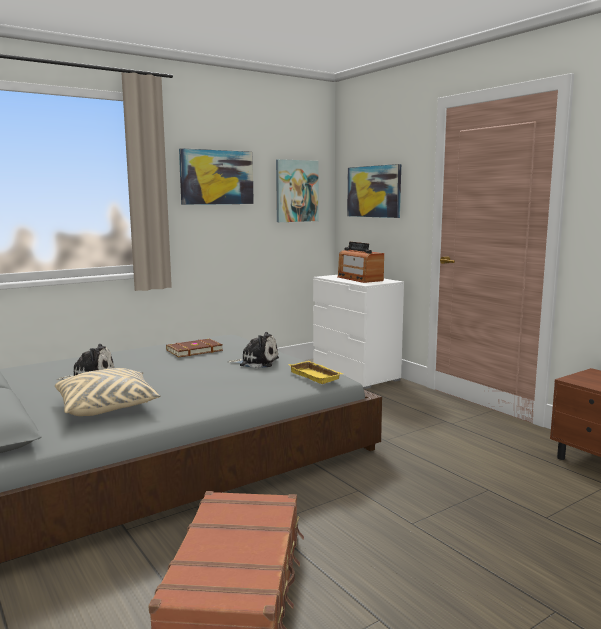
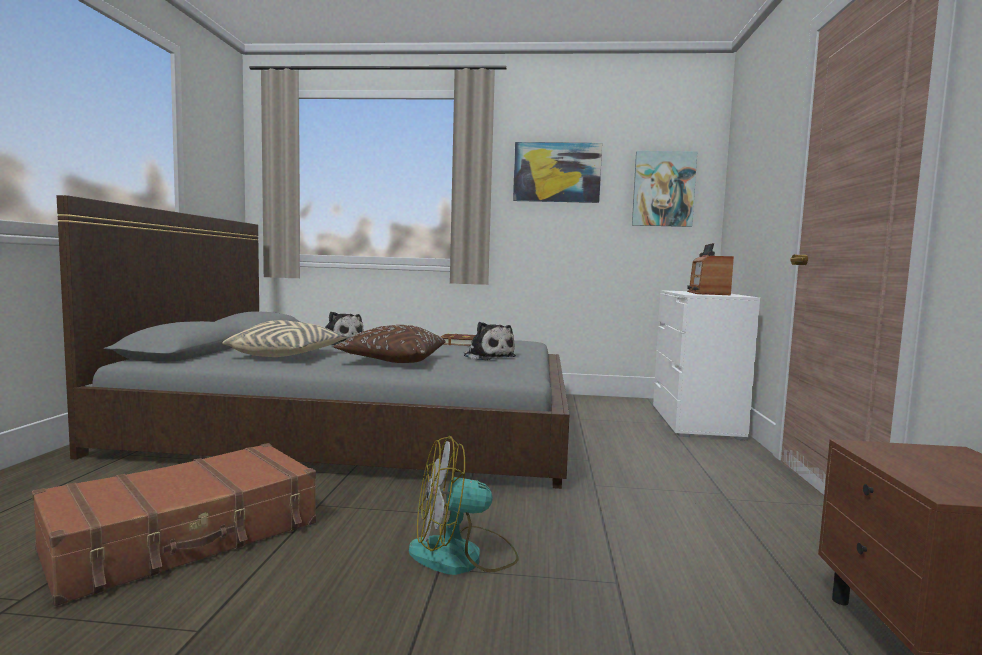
camera: 40 degrees right, 5 degrees down
yellow tray [288,361,343,384] -> none
picture [347,164,401,218] -> none
none -> brown pillow [333,325,446,363]
none -> fan [409,436,519,575]

